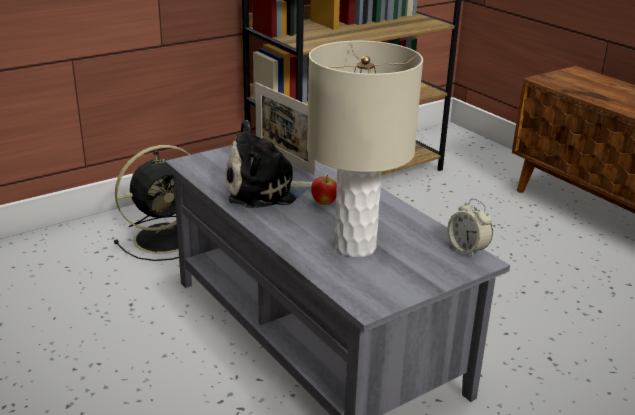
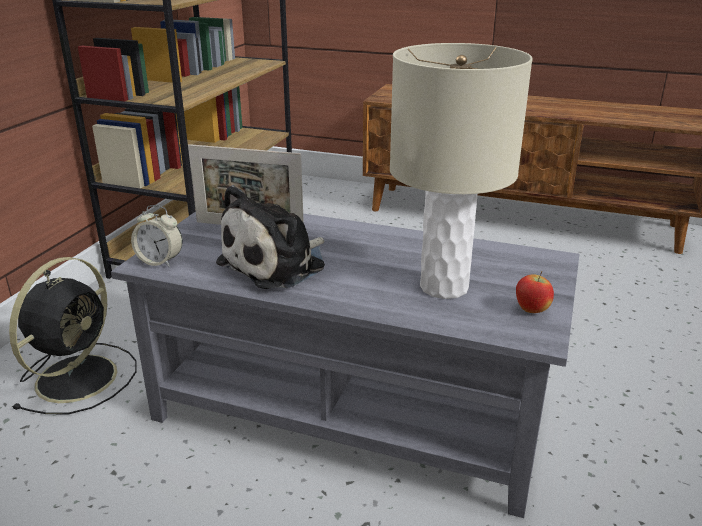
camera: 35 degrees left, 0 degrees up
apple [311,175,337,205] -> apple moved to [516,271,554,313]
alarm clock [447,198,493,258] -> alarm clock moved to [131,205,183,267]

